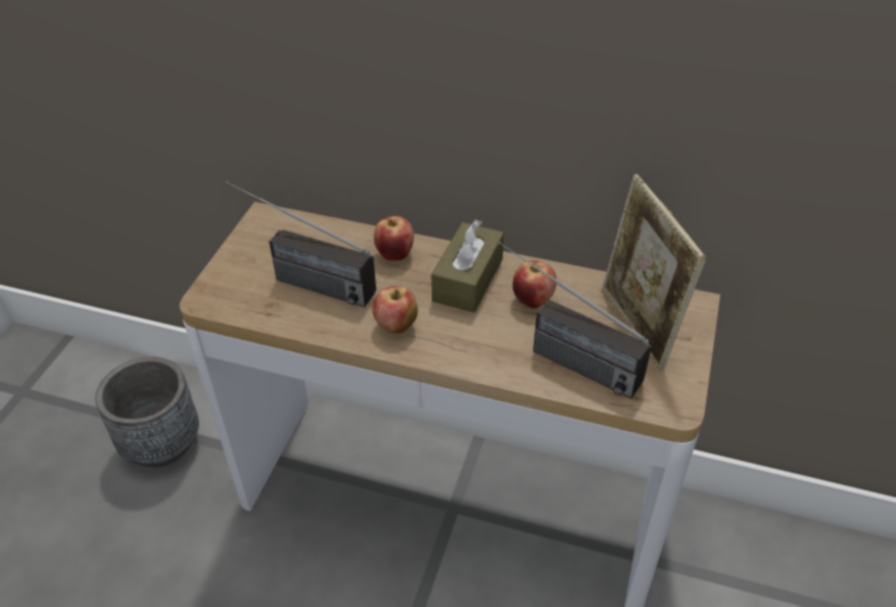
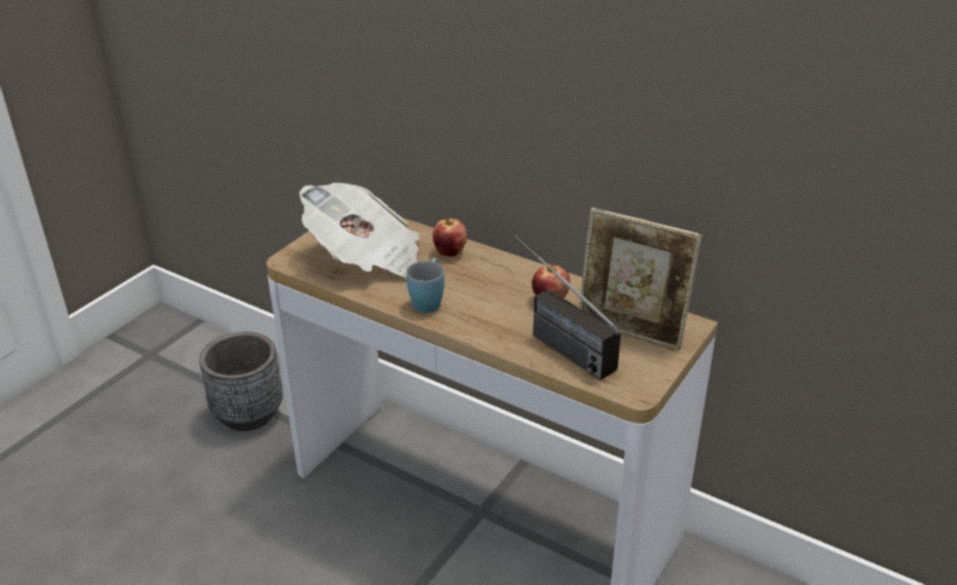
camera: 15 degrees right, 10 degrees down
radio [226,181,376,307] -> newspaper [299,183,420,278]
apple [372,286,418,333] -> blue mug [406,258,445,313]
brown tissue box [431,219,504,313] -> none
picture frame [602,174,706,371] -> picture frame turned 60 degrees counterclockwise [579,208,702,350]

